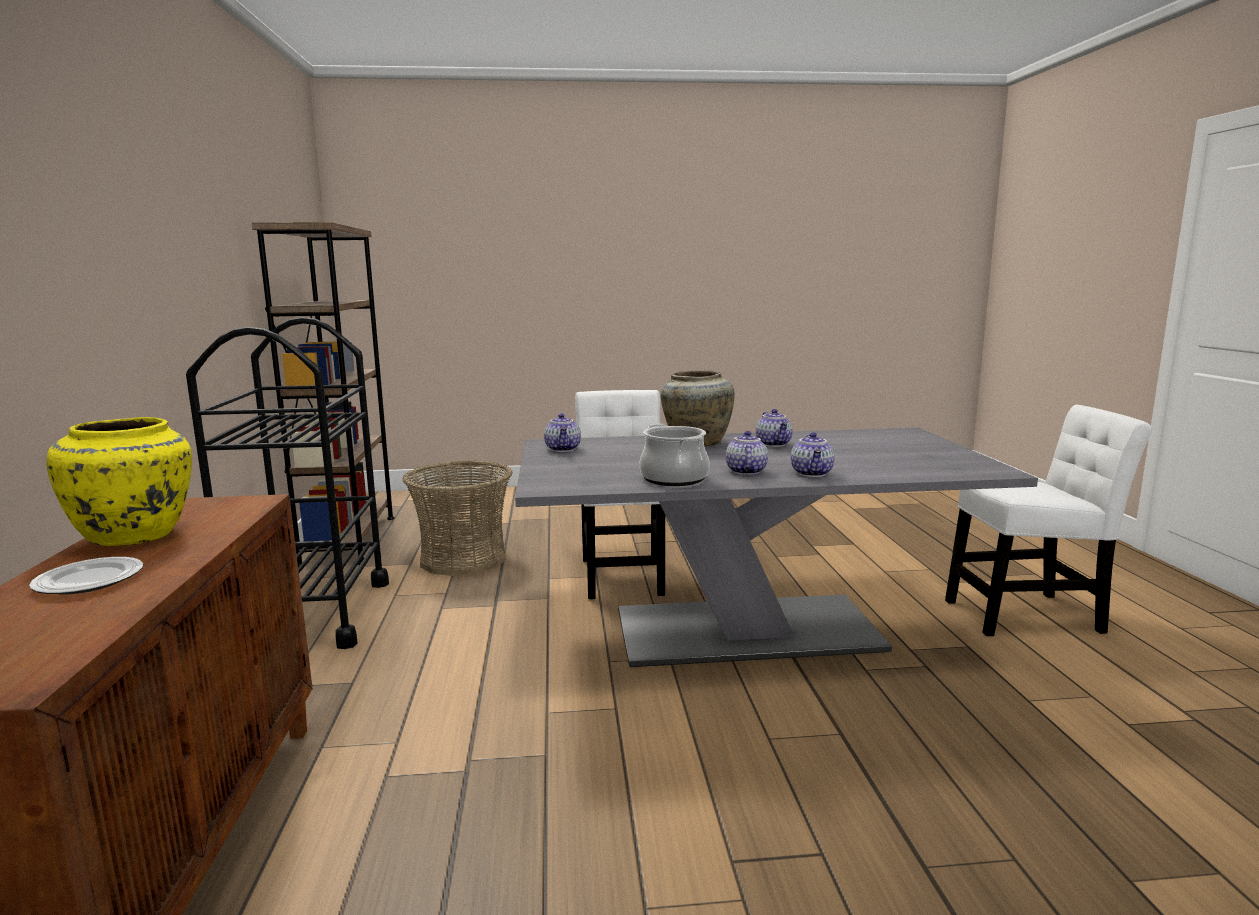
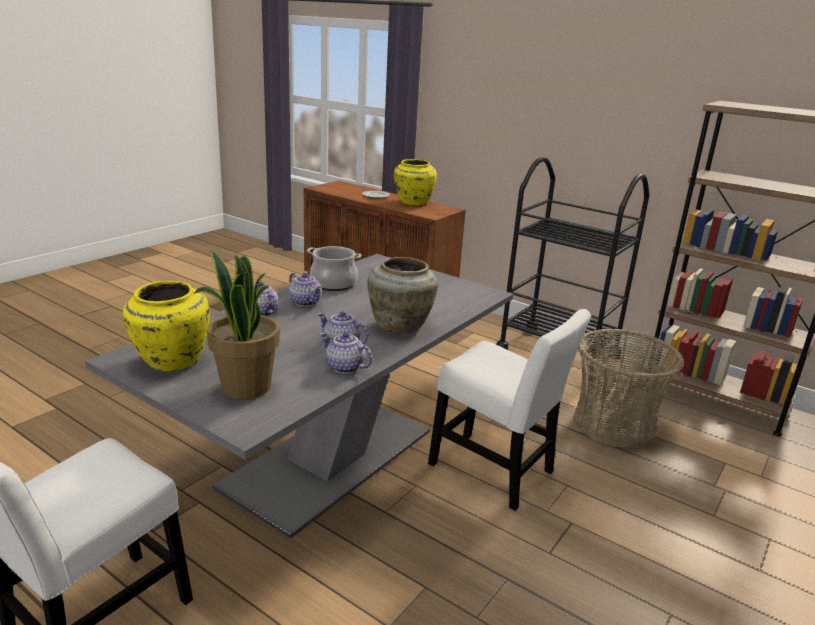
camera: 130 degrees right, 10 degrees up
teapot [544,413,581,452] -> teapot moved to [320,332,373,374]
none -> yellow vase [123,281,210,371]
none -> potted plant [193,250,280,399]

